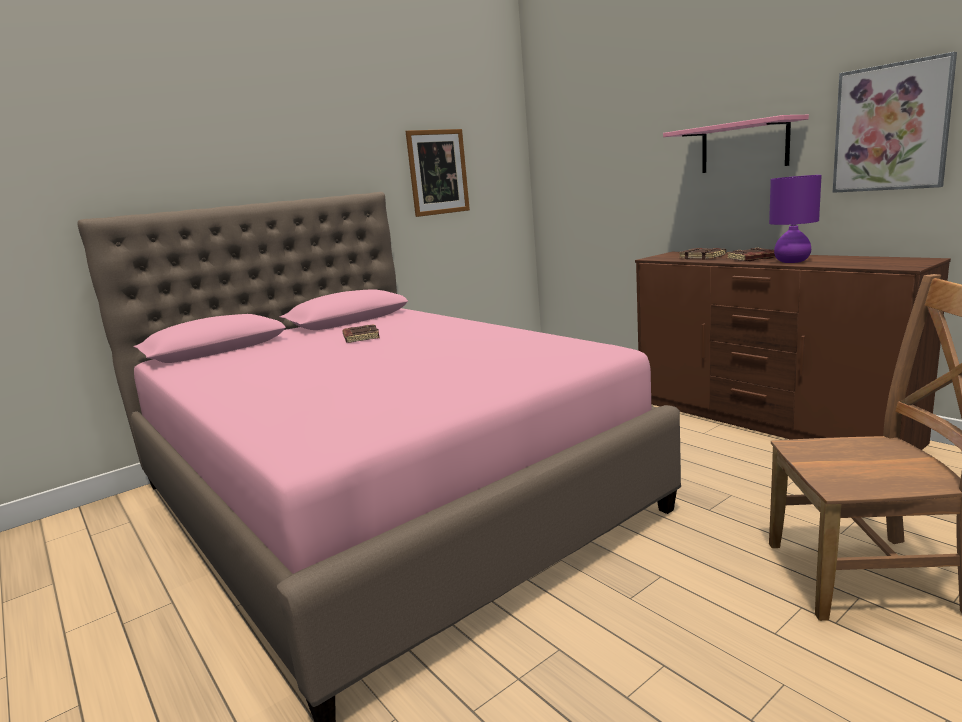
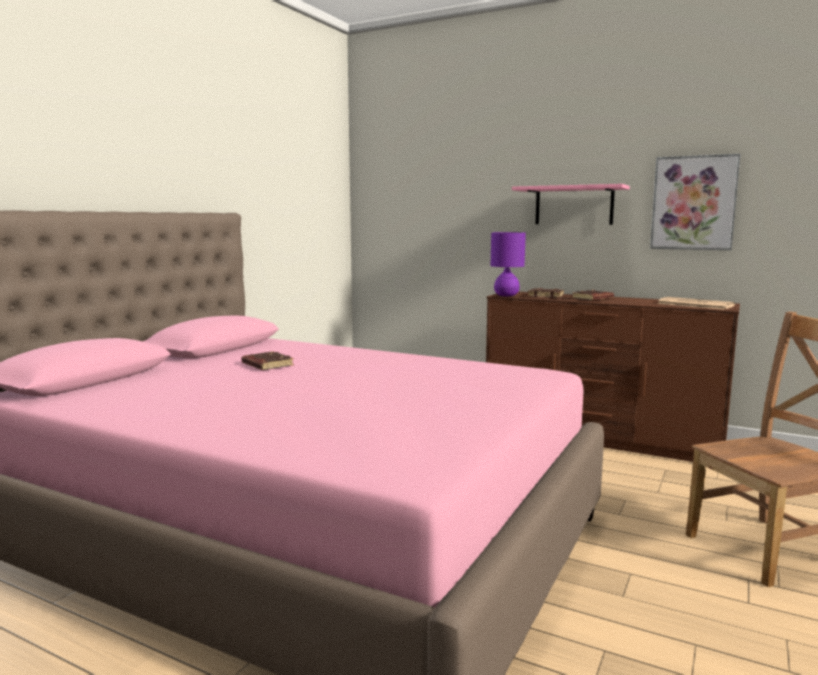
camera: 25 degrees left, 5 degrees down
picture [406,129,470,217] -> none
purple table lamp [769,175,822,263] -> purple table lamp moved to [491,232,526,296]
none -> newspaper [657,297,735,310]

